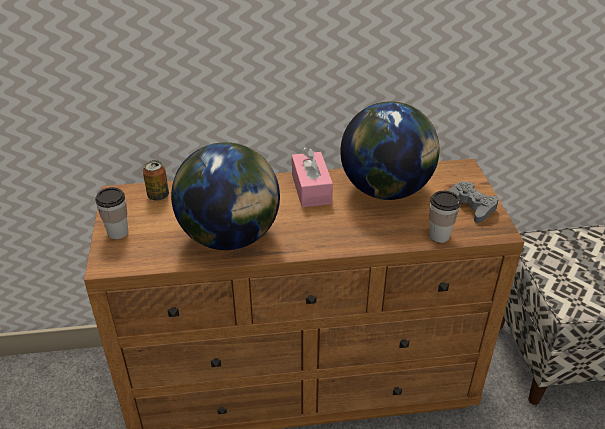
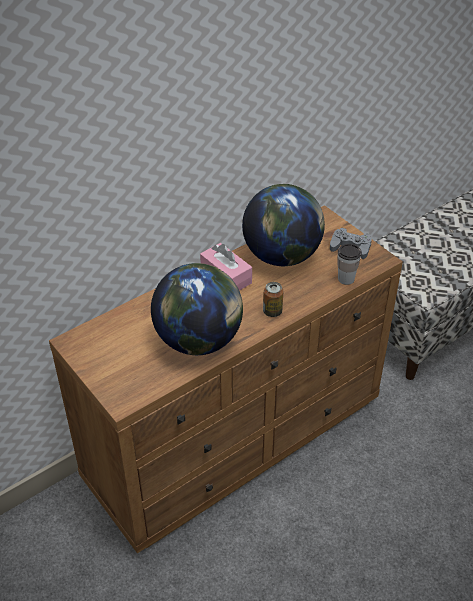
camera: 30 degrees left, 5 degrees up
cup [95,187,128,239] -> none
can [143,160,169,201] -> can moved to [263,282,284,317]

